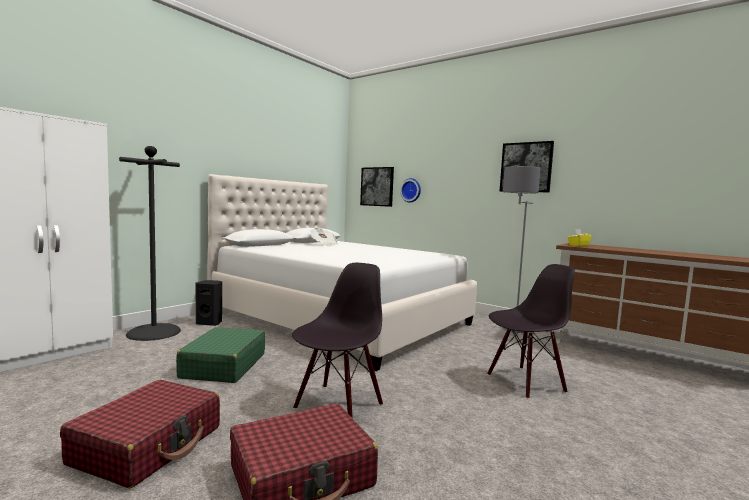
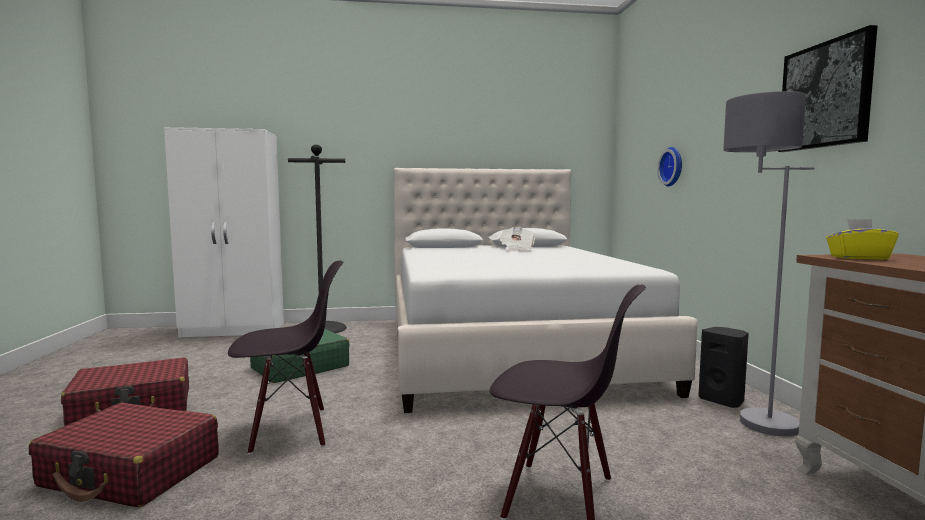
camera: 45 degrees right, 0 degrees up
black speaker [196,280,222,326] -> black speaker moved to [699,327,749,408]
picture [360,167,394,207] -> none

